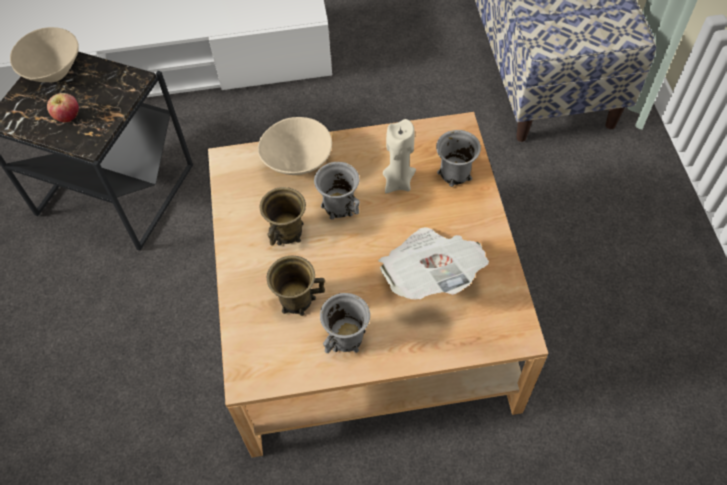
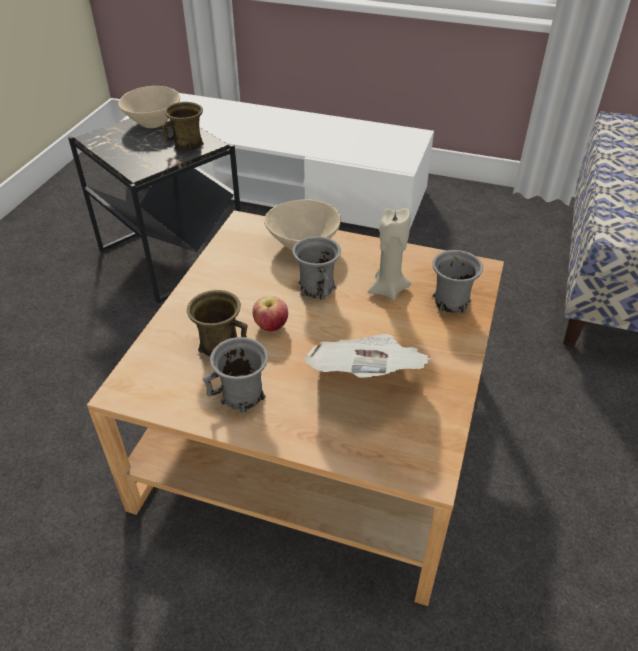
camera: 25 degrees right, 15 degrees down
apple [47,93,79,122] -> apple moved to [252,296,288,331]
brown mug [260,187,306,246] -> brown mug moved to [161,102,204,152]

